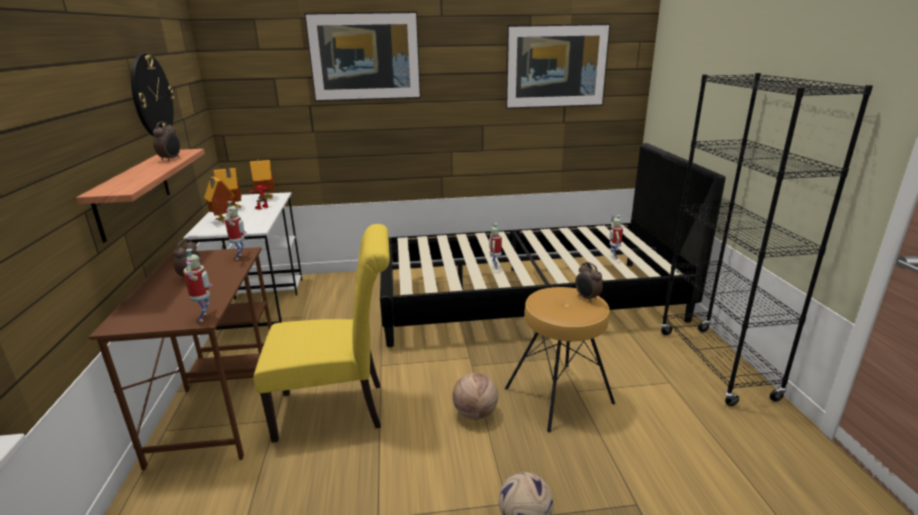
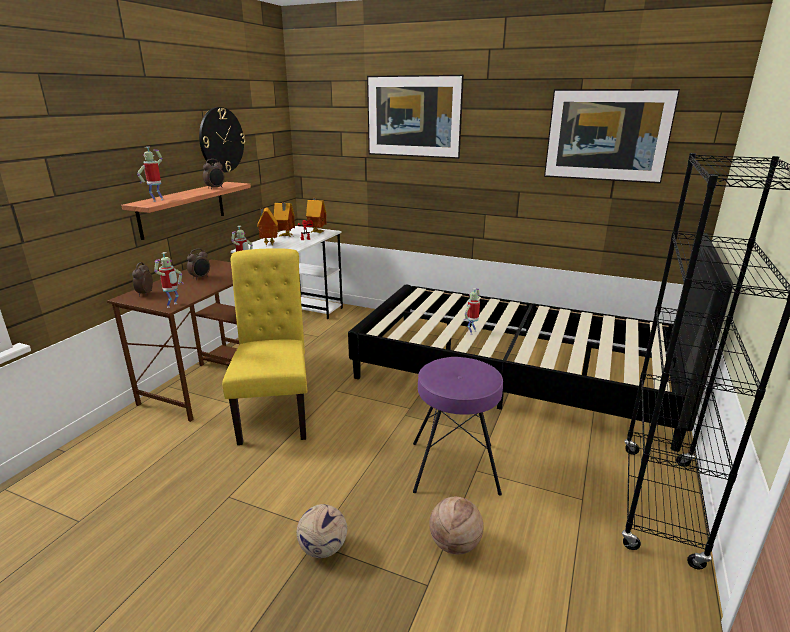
camera: 30 degrees right, 0 degrees up
yellow chair [253,224,390,442] -> yellow chair turned 120 degrees counterclockwise [222,248,307,445]
basketball [453,373,498,420] -> basketball moved to [429,497,483,555]
brown stool [505,287,615,432] -> purple stool [413,357,503,495]
alarm clock [575,262,603,303] -> alarm clock moved to [132,262,153,297]
toy robot [609,215,623,260] -> toy robot moved to [137,147,164,202]

